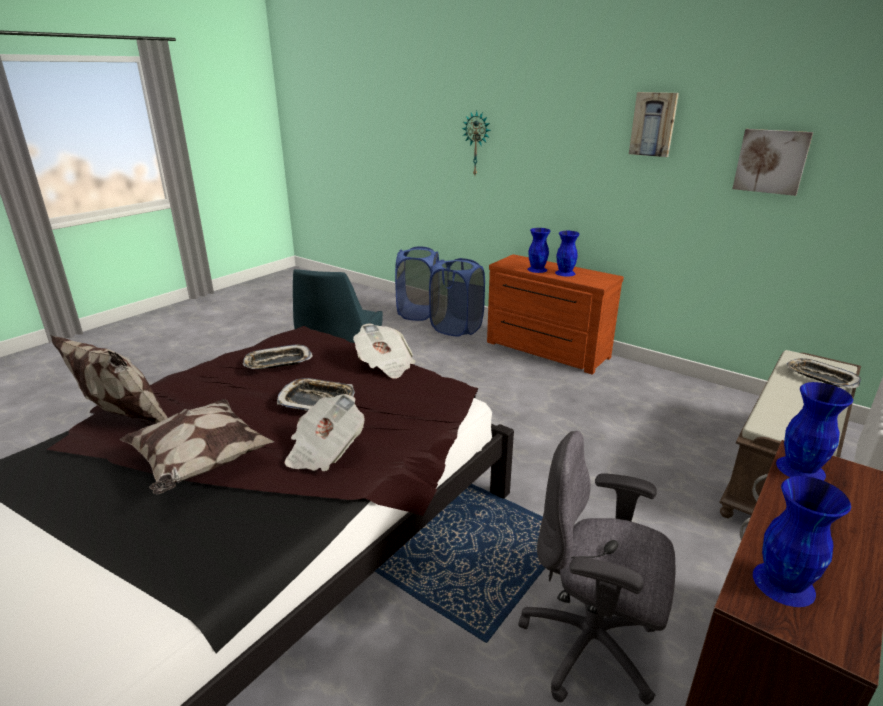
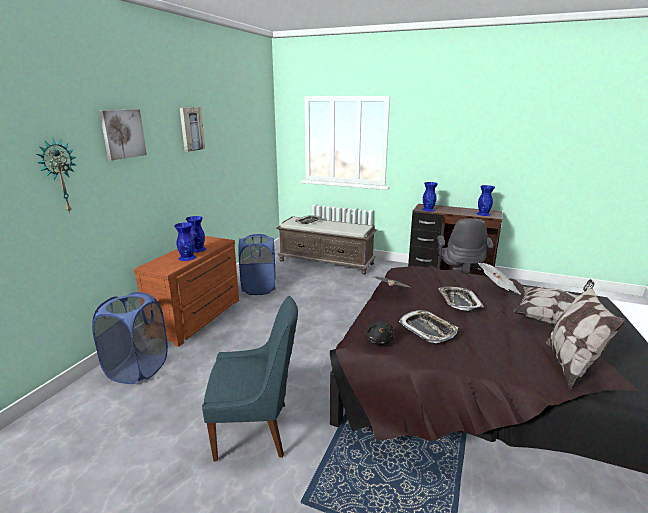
camera: 105 degrees left, 5 degrees down
blue laundry basket [395,246,439,321] -> blue laundry basket moved to [238,234,276,295]
picture [732,129,813,196] -> picture moved to [99,109,147,161]
none -> black plush toy [364,321,394,345]

